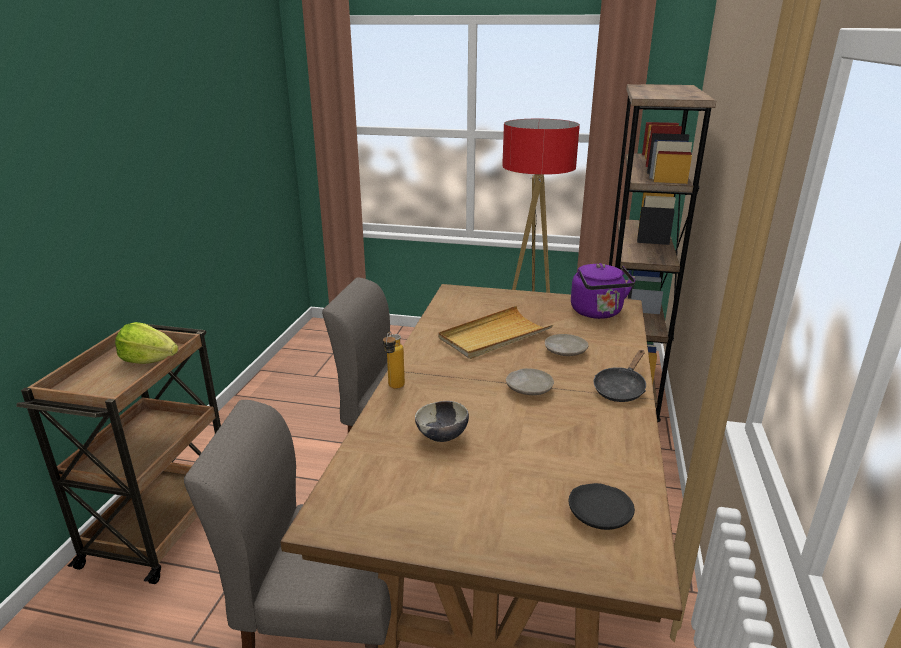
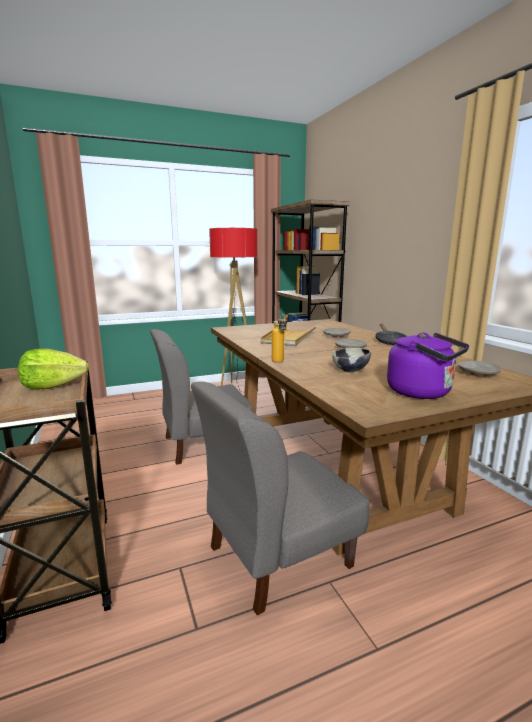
camera: 35 degrees left, 10 degrees down
black plate [568,483,635,530] -> beige plate [458,361,502,377]
purple kettle [571,263,635,319] -> purple kettle moved to [387,332,469,399]

